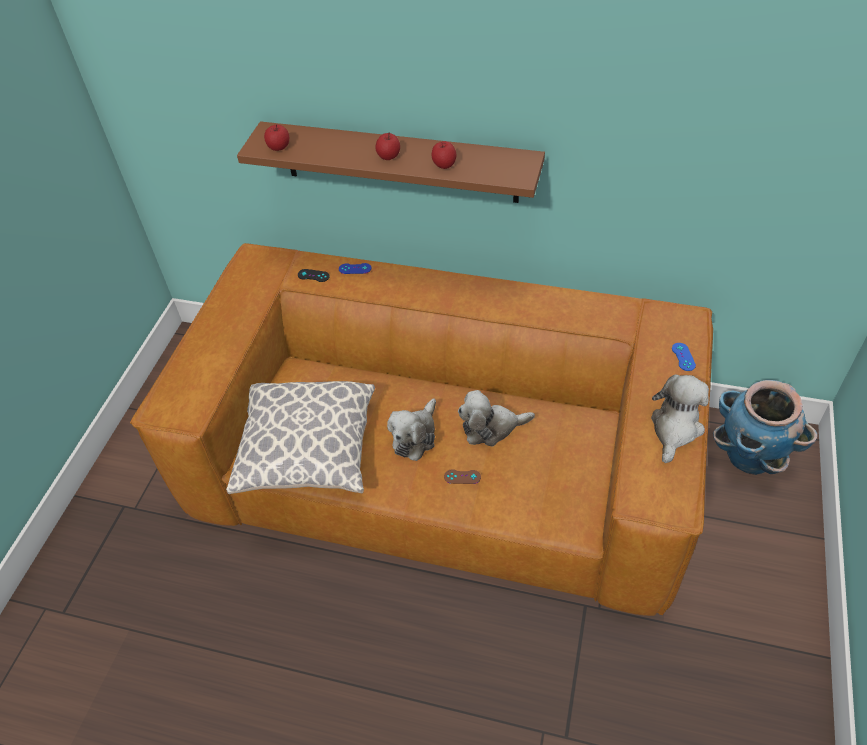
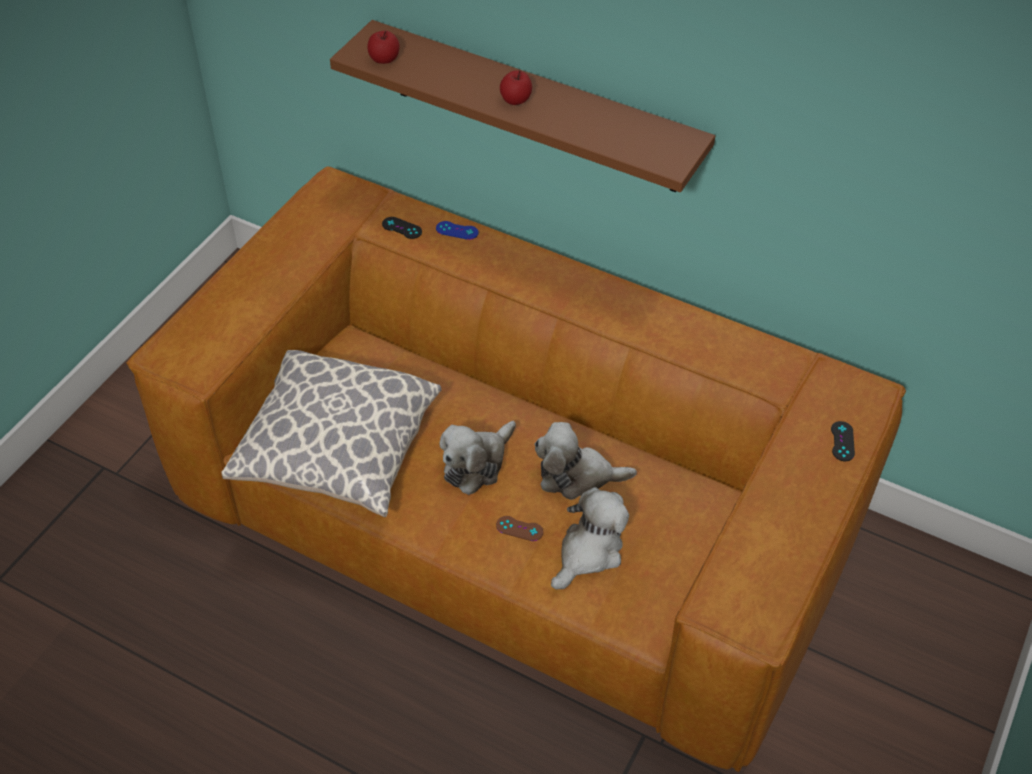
camera: 10 degrees right, 0 degrees up
apple [432,141,456,169] -> none
plush toy [651,374,709,463] -> plush toy moved to [551,487,629,589]
blue game controller [672,343,696,371] -> black game controller [831,421,855,461]
planter [713,380,817,475] -> none

